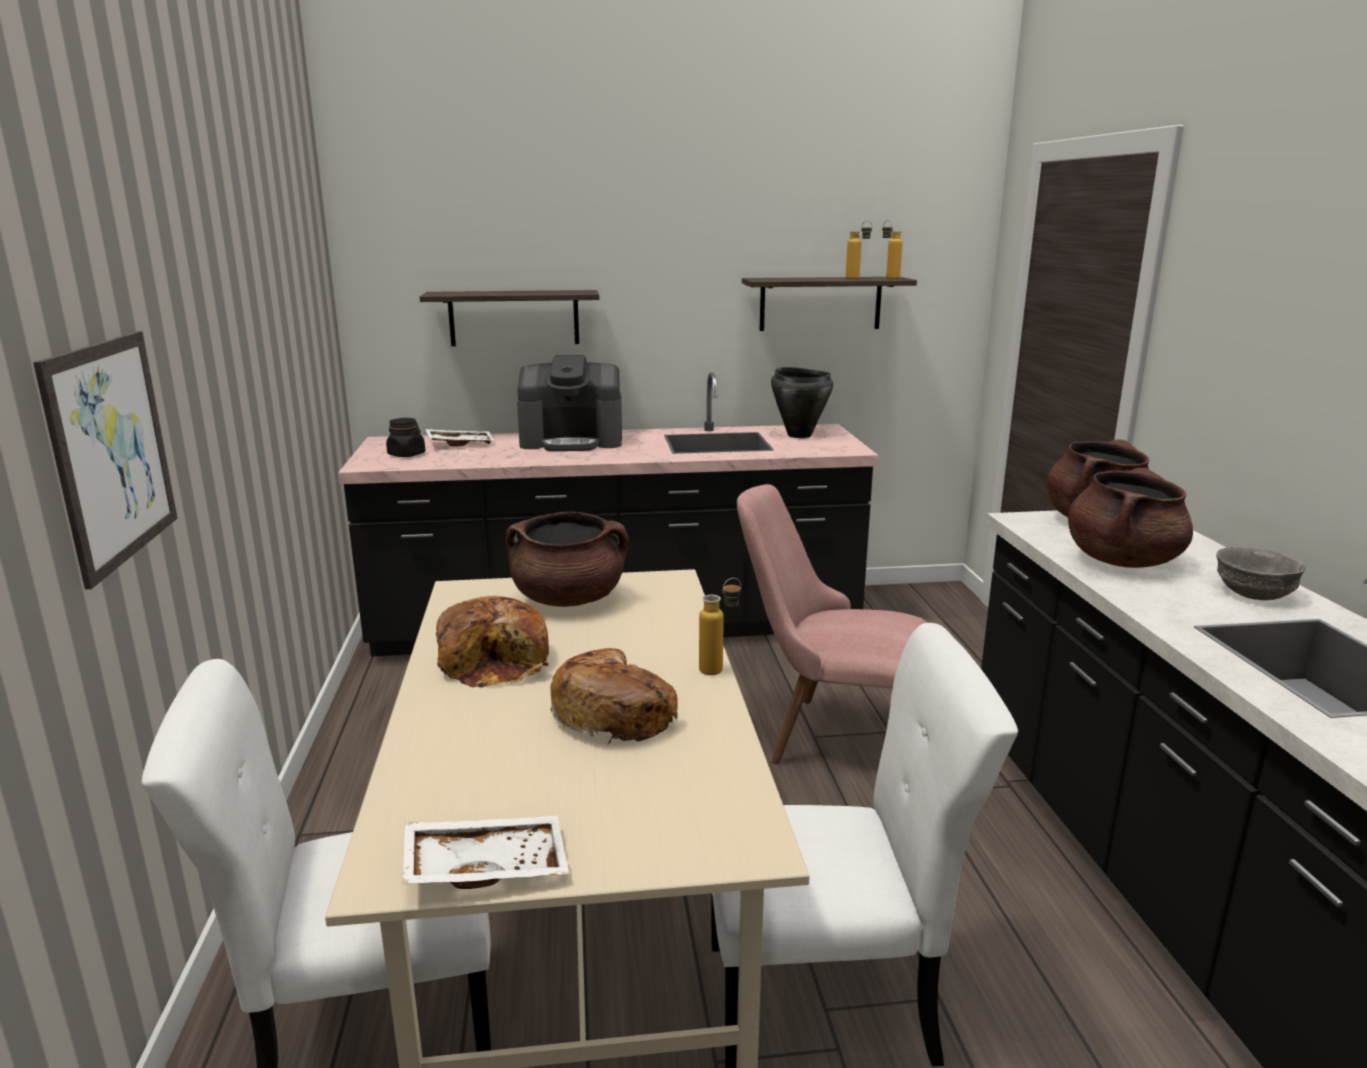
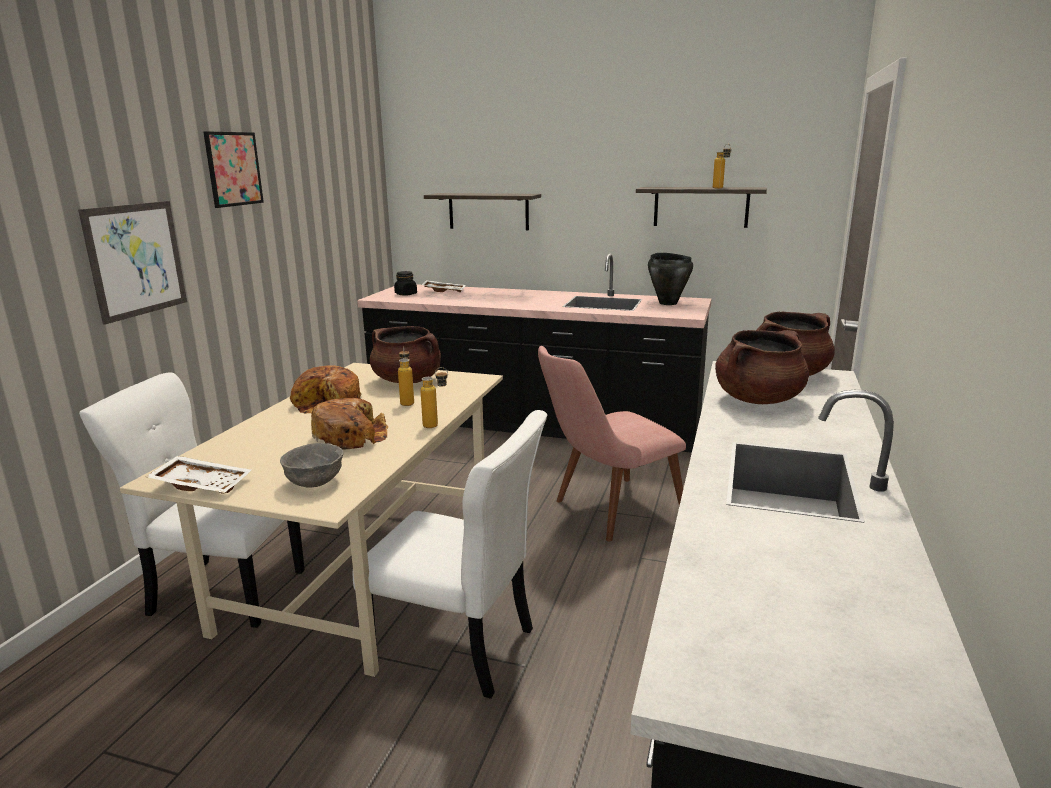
camera: 25 degrees right, 0 degrees up
coffee machine [517,355,622,451] -> none
pink chair [737,484,928,764] -> pink chair turned 75 degrees counterclockwise [538,346,686,541]
bottle [882,220,903,279] -> bottle moved to [398,346,414,406]
grey bowl [1216,547,1306,600] -> grey bowl moved to [280,443,343,488]
none -> picture [203,131,264,208]

